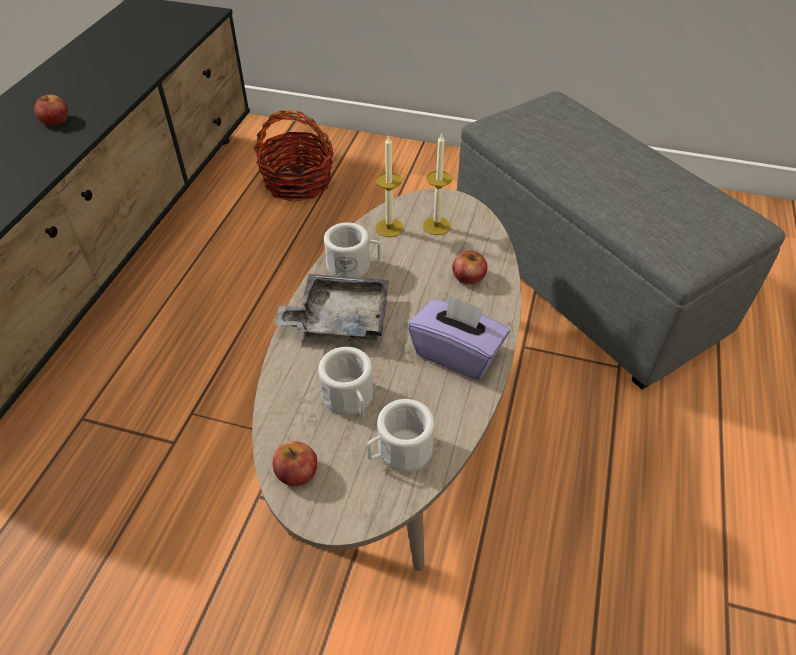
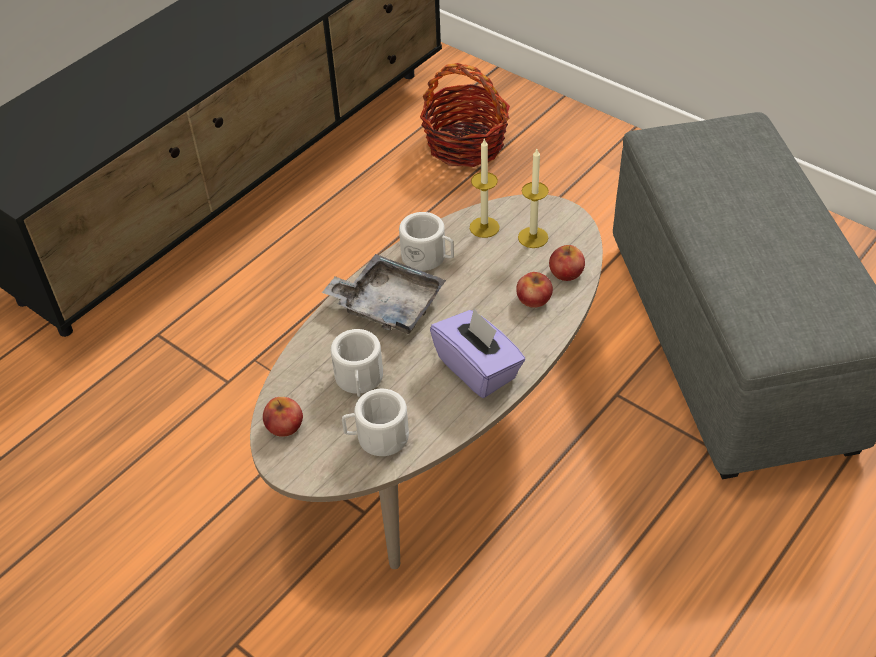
camera: 25 degrees right, 0 degrees up
apple [34,93,68,126] -> apple moved to [549,245,585,281]

